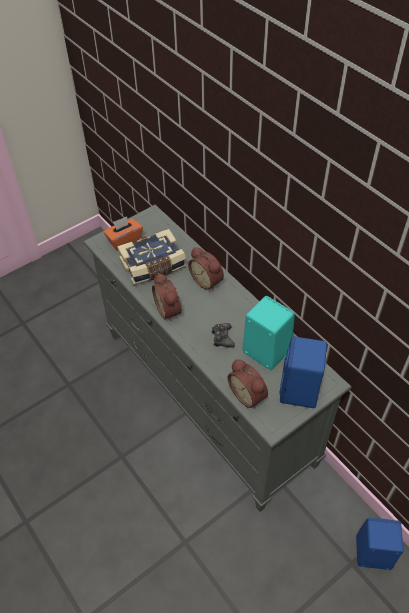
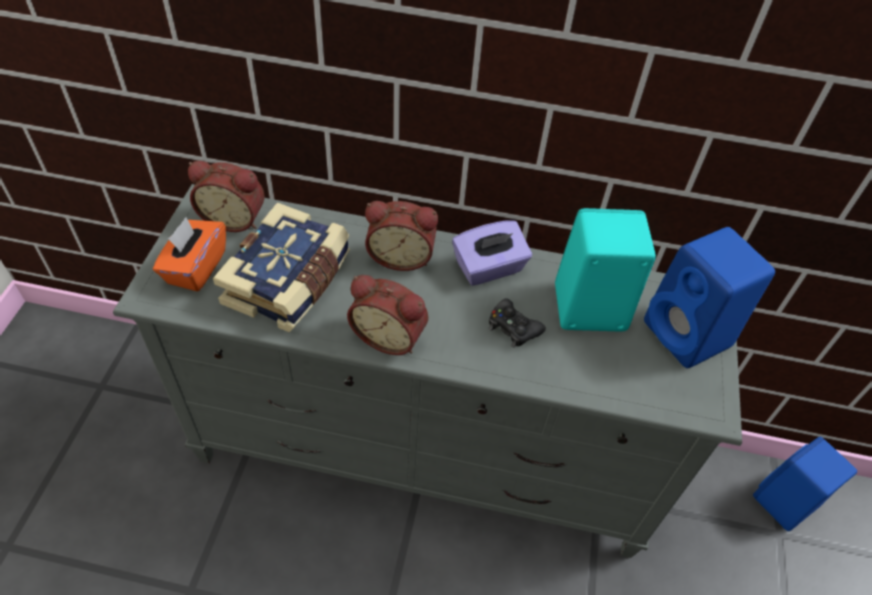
camera: 45 degrees left, 0 degrees up
alarm clock [228,359,268,409] -> alarm clock moved to [188,161,265,232]
none -> purple tissue box [452,221,532,286]

